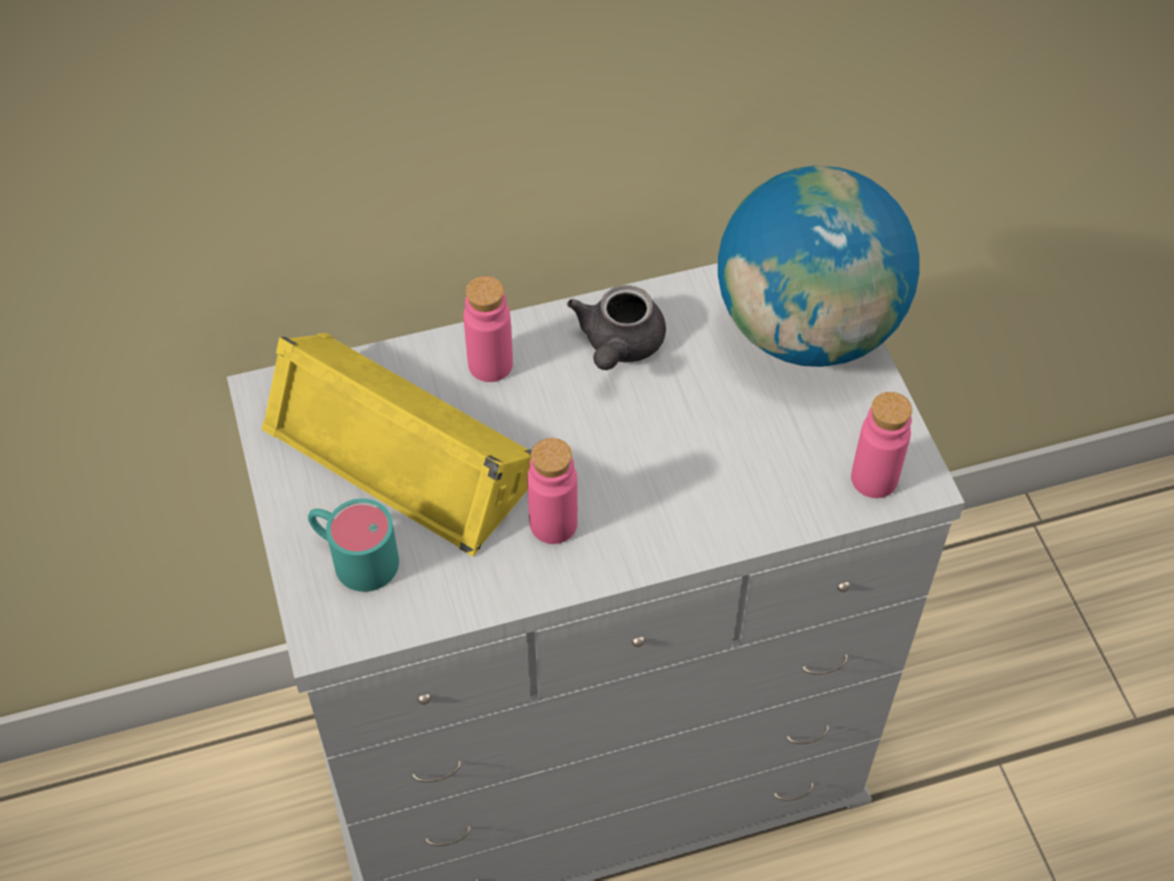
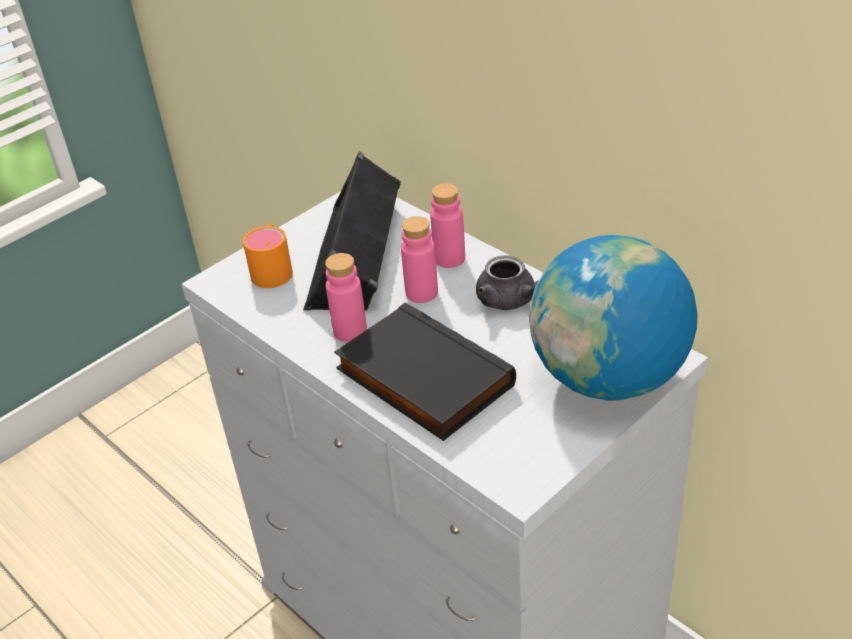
camera: 65 degrees right, 15 degrees down
yellow speaker [262,333,532,557] -> black speaker [303,151,401,310]
turquoise mug [308,498,399,592] -> orange mug [243,224,293,288]
grey teapot [567,285,666,370] -> grey teapot turned 120 degrees counterclockwise [476,255,539,310]
pink bottle [851,392,912,498] -> pink bottle moved to [401,216,438,303]
none -> black book [334,303,516,441]

